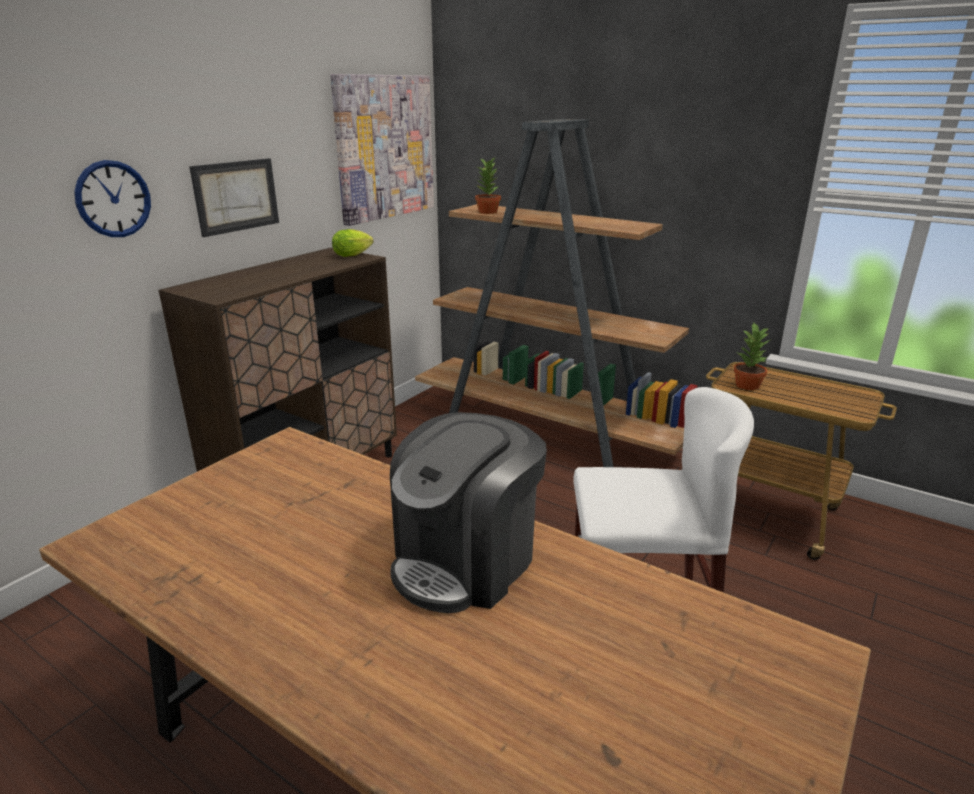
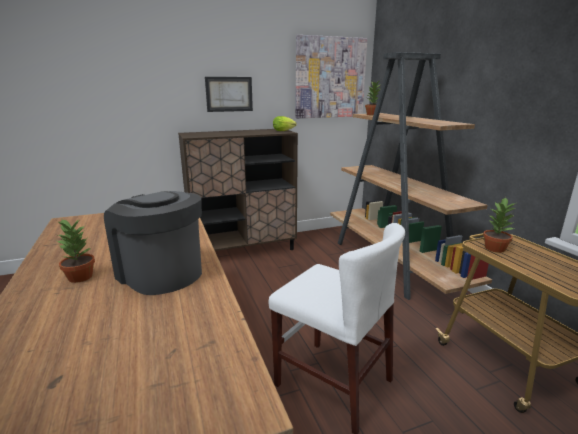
camera: 35 degrees right, 5 degrees down
wall clock [74,160,151,237] -> none
coffee machine [390,412,547,613] -> coffee machine turned 60 degrees clockwise [104,191,202,295]
none -> potted plant [57,218,95,283]

